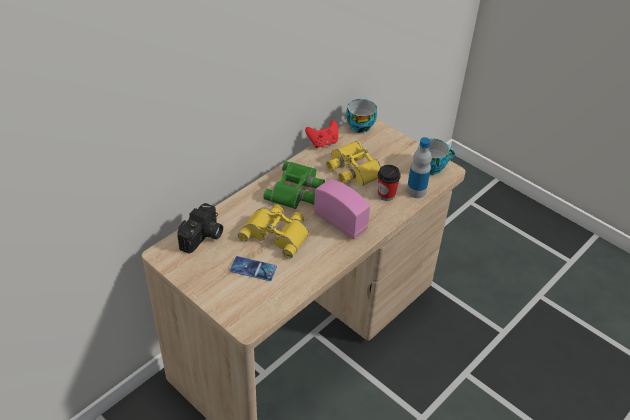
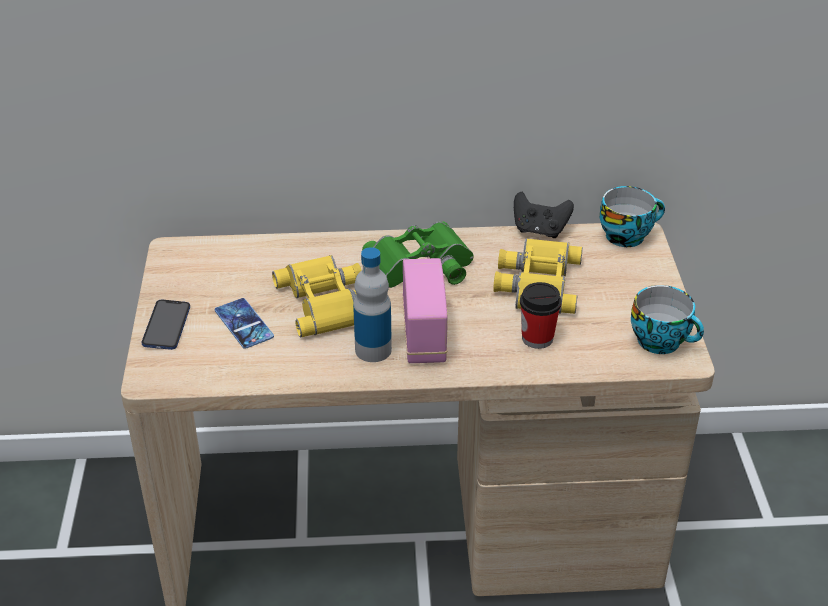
camera: 45 degrees right, 5 degrees down
camera [177,203,223,254] -> none
red game controller [305,120,338,148] -> black game controller [514,192,574,238]
bottle [407,137,432,198] -> bottle moved to [353,247,392,362]
none -> phone [142,300,190,350]

